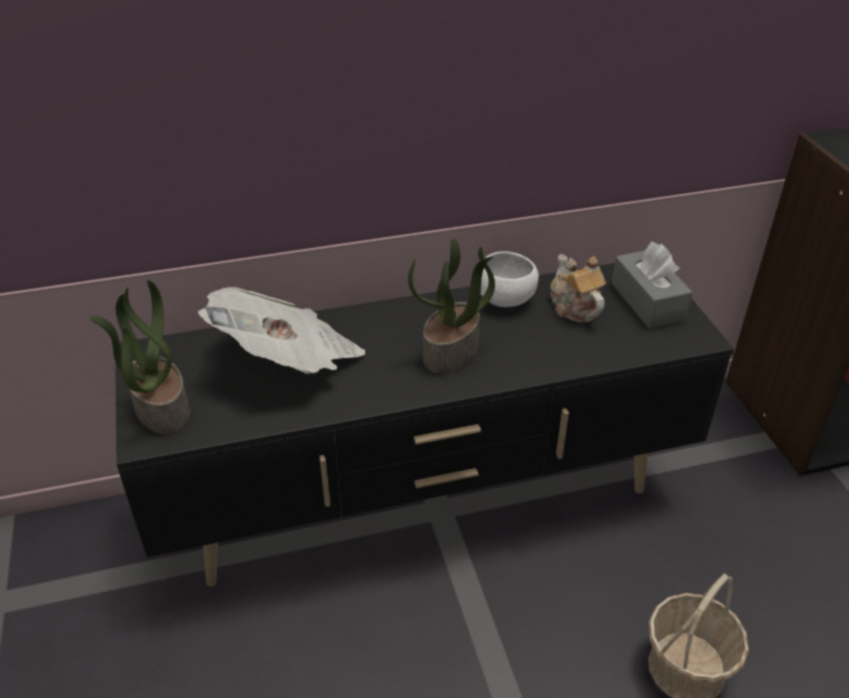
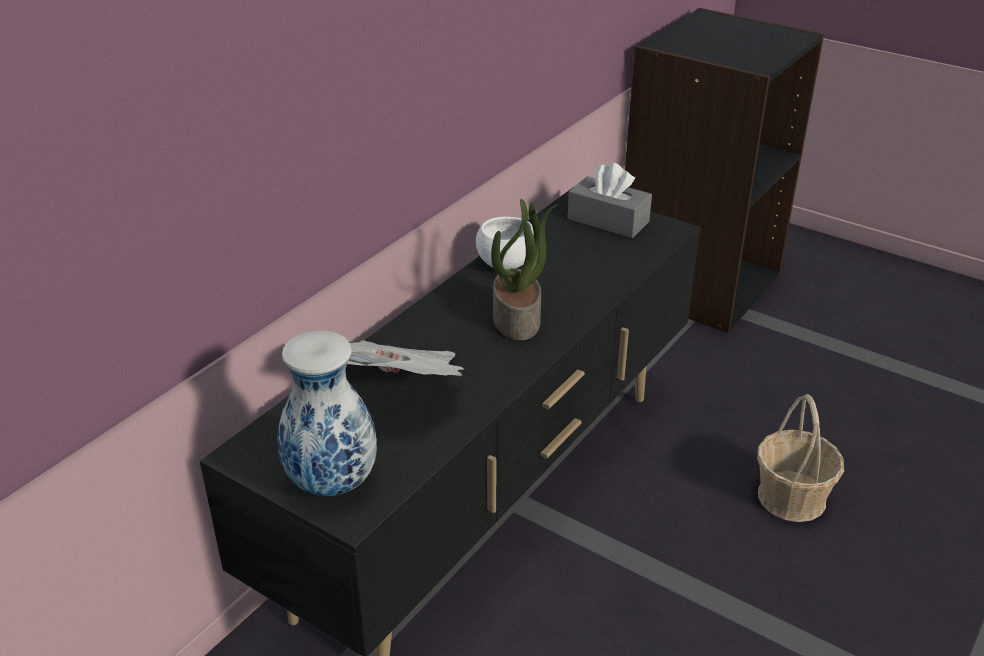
camera: 40 degrees left, 5 degrees down
potted plant [89,280,190,434] -> vase [277,331,377,496]
teapot [550,254,606,323] -> none

